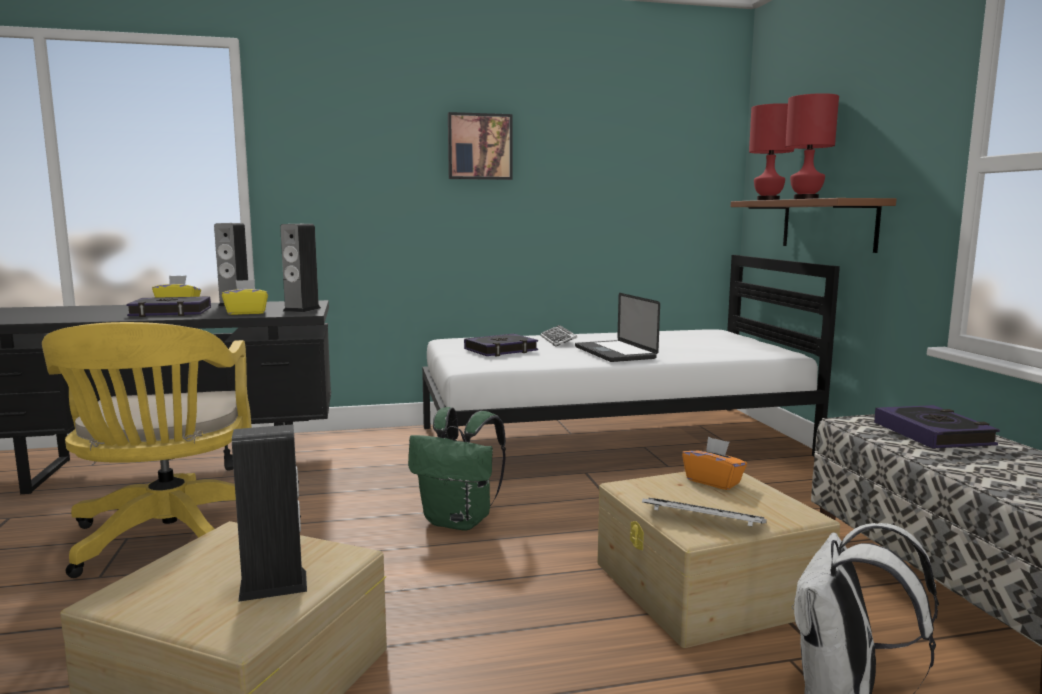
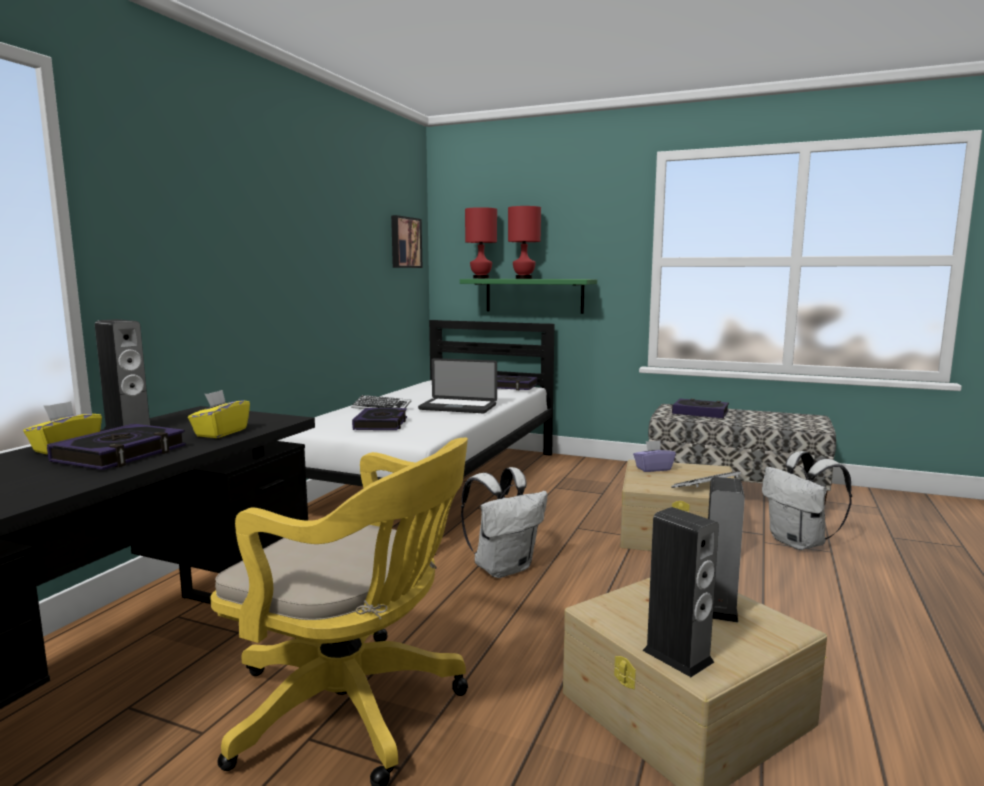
camera: 55 degrees left, 0 degrees up
speaker [280,224,321,312] -> speaker moved to [642,507,719,677]
green backpack [408,407,506,531] -> white backpack [461,467,548,578]
picture [448,112,512,180] -> picture moved to [391,215,422,268]
orange tissue box [682,437,747,490] -> purple tissue box [633,441,676,472]
brown shelf [731,198,896,253] -> green shelf [460,279,597,314]
none -> book [497,375,537,390]

